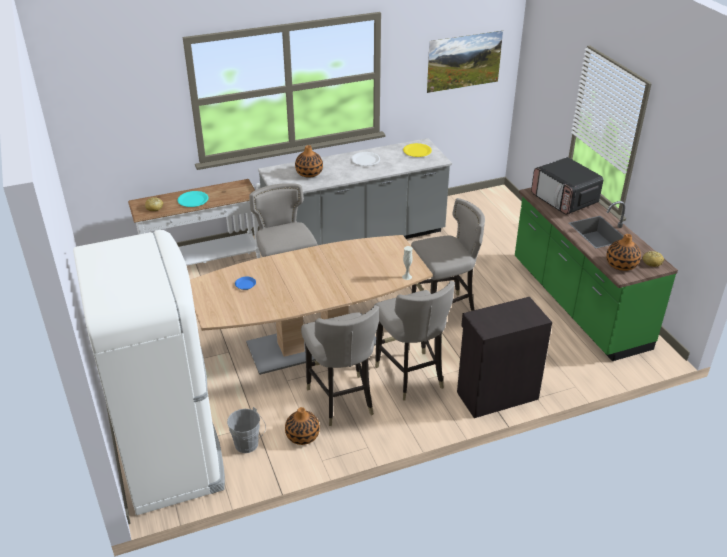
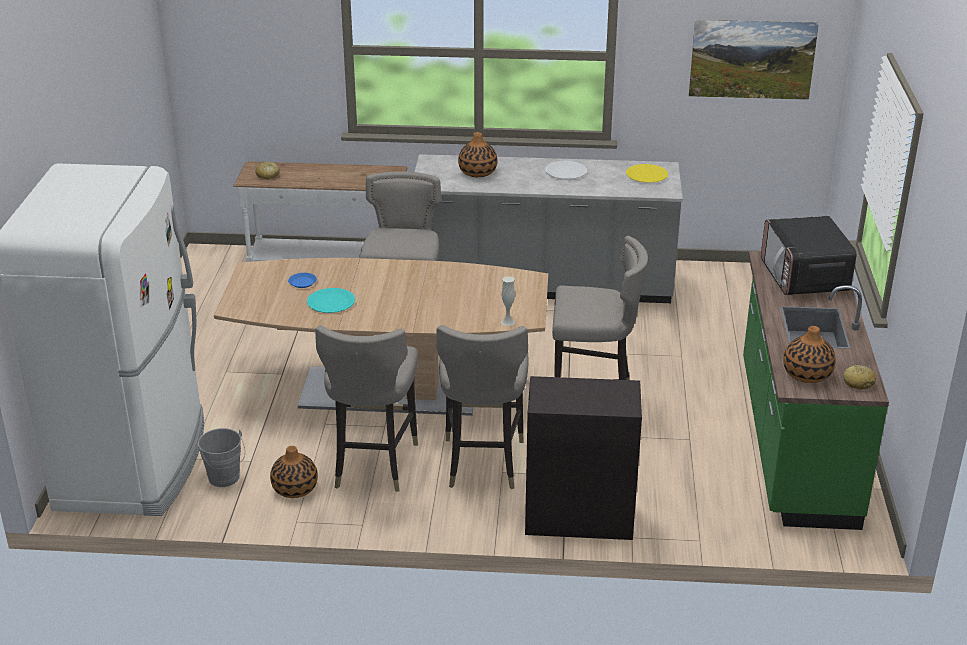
camera: 25 degrees right, 5 degrees down
turquoise plate [177,191,209,207] -> turquoise plate moved to [307,288,355,313]

